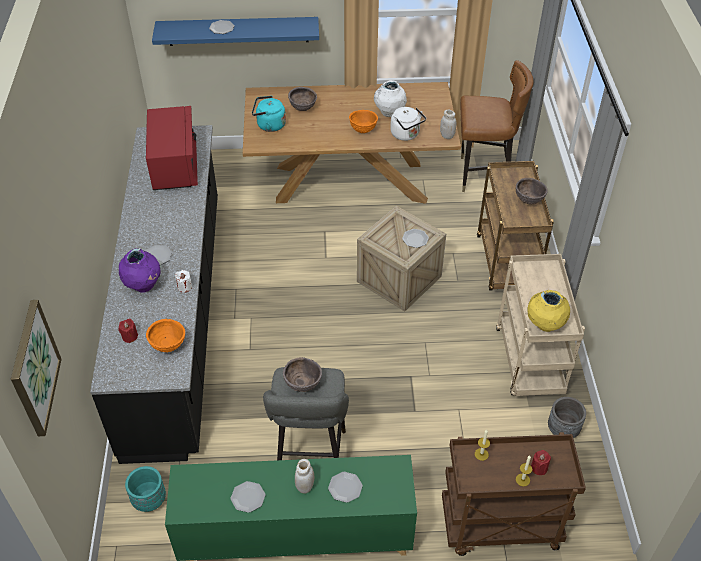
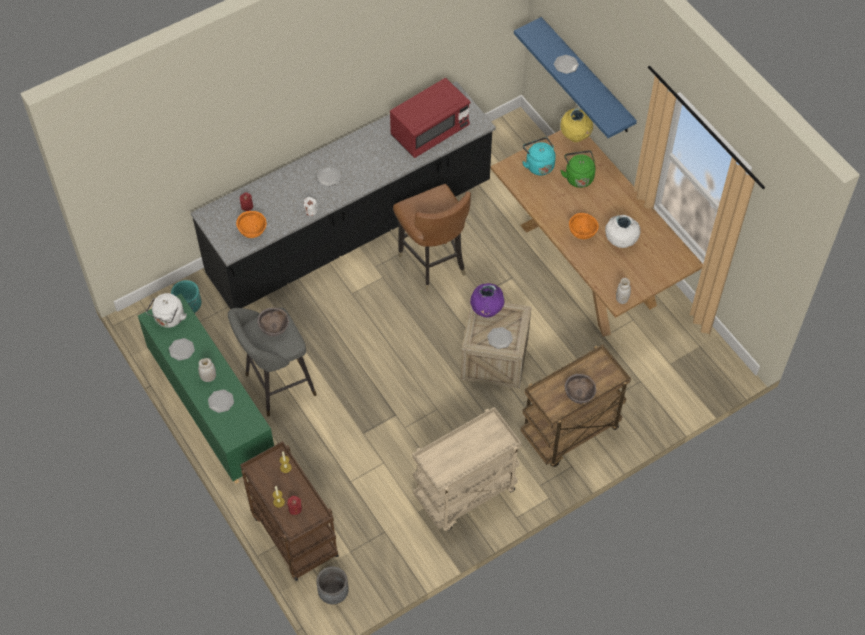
camera: 60 degrees right, 10 degrees up
picture [11,300,62,436] -> none
purple vase [119,248,161,293] -> purple vase moved to [470,283,505,317]
brown bowl [288,87,317,111] -> green kettle [561,150,596,188]
white kettle [390,107,426,141] -> white kettle moved to [146,293,186,328]
brown chair [460,60,534,192] -> brown chair moved to [393,184,471,291]
yellow vase [528,290,570,332] -> yellow vase moved to [560,108,593,142]
grey planter [548,397,586,438] -> grey planter moved to [316,566,349,604]

